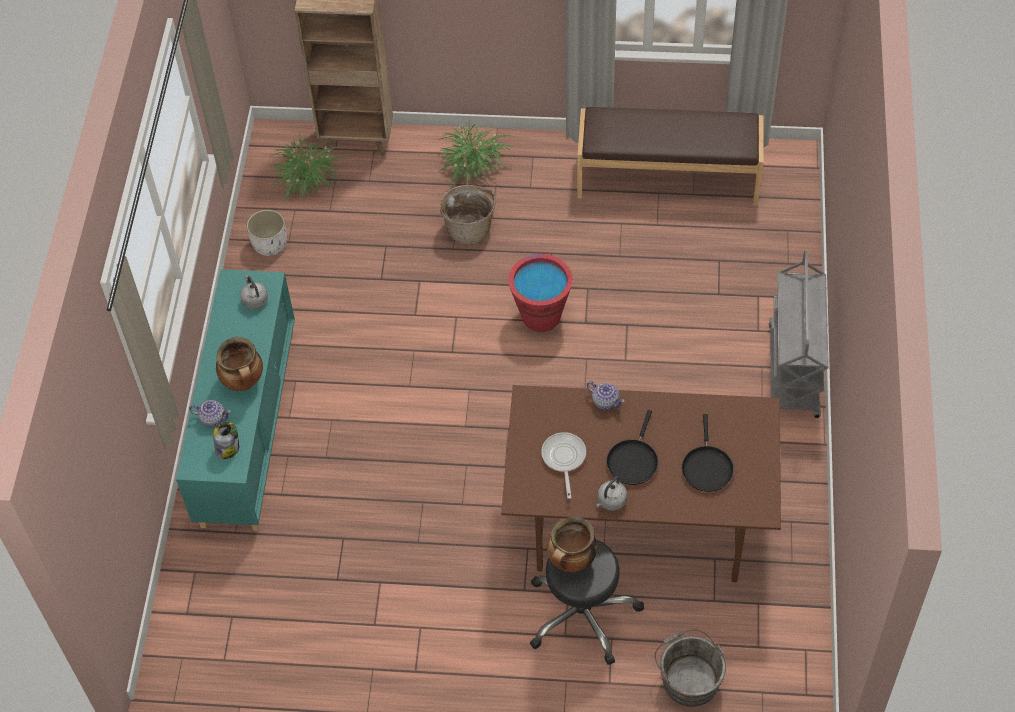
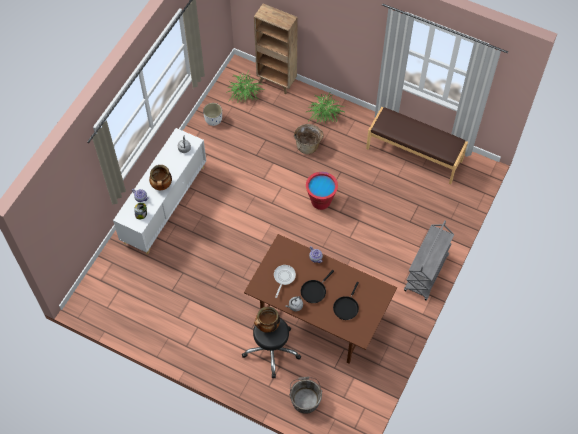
camera: 20 degrees right, 5 degrees up
turquoise cabinet [176,269,295,531] -> white cabinet [113,128,206,255]

